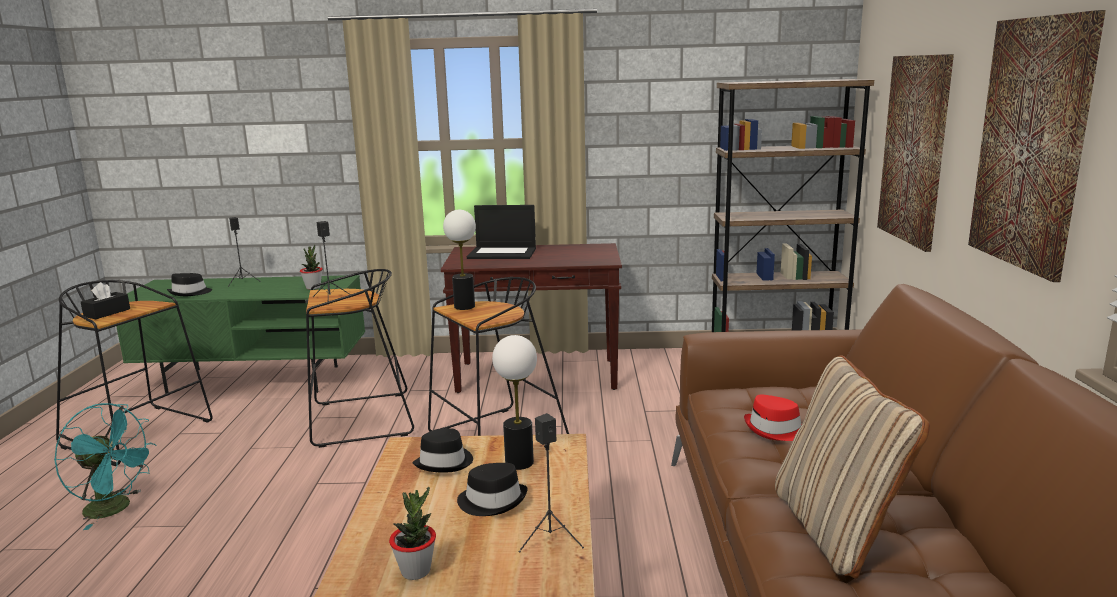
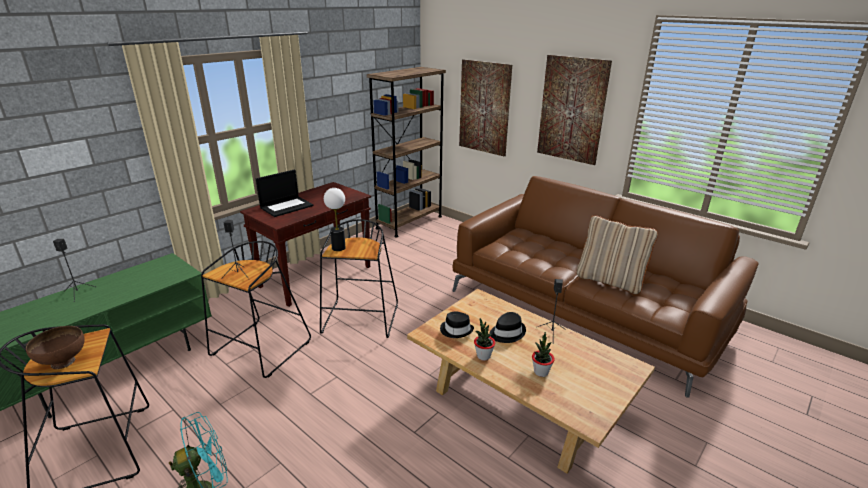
camera: 50 degrees left, 10 degrees up
black tissue box [81,282,130,319] -> brown bowl [26,326,85,369]
black hat [167,273,212,296] -> none
potted plant [300,244,323,290] -> potted plant moved to [474,318,495,361]
table lamp [492,335,537,470] -> none
red hat [744,394,802,441] -> none

